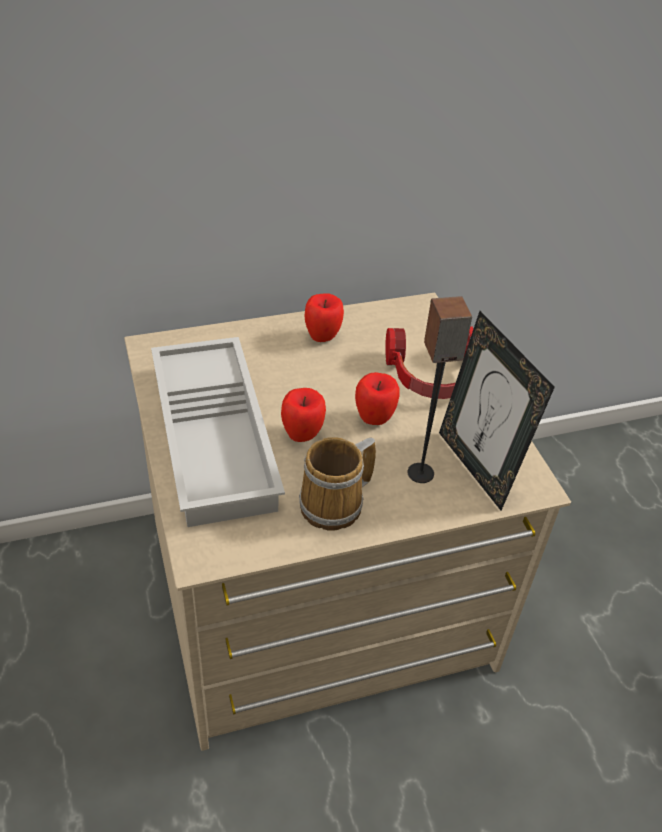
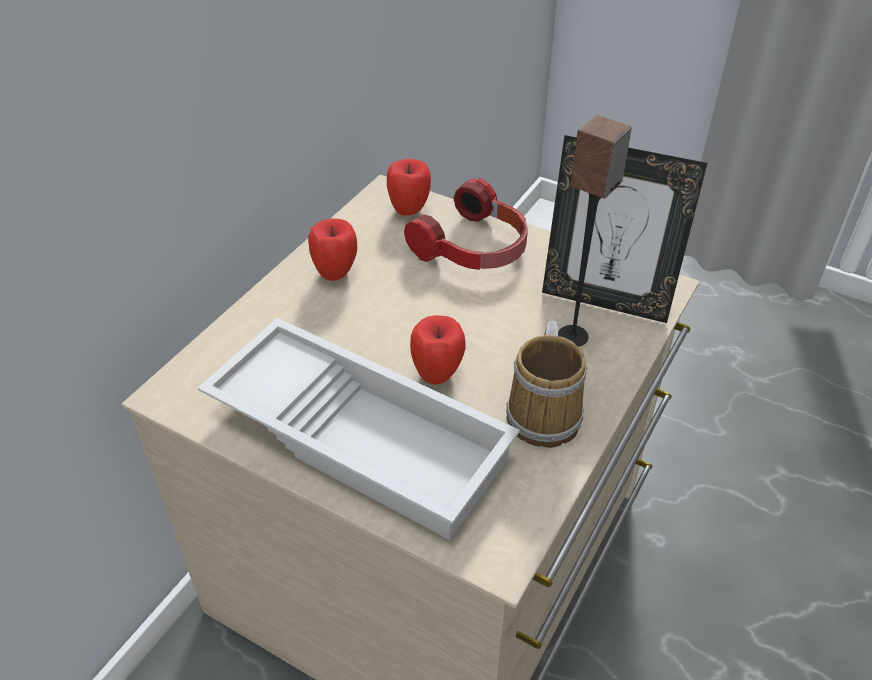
camera: 40 degrees left, 0 degrees up
apple [355,372,400,425] -> apple moved to [387,158,431,215]

